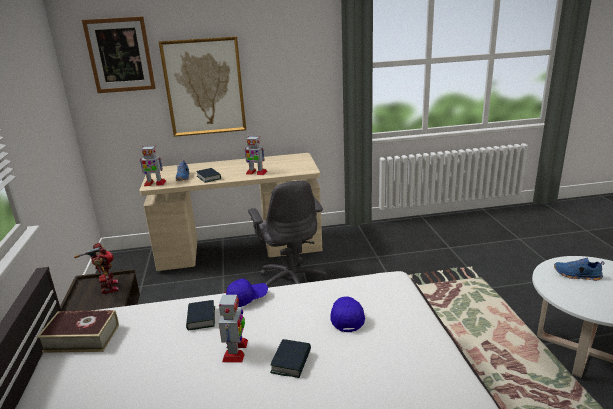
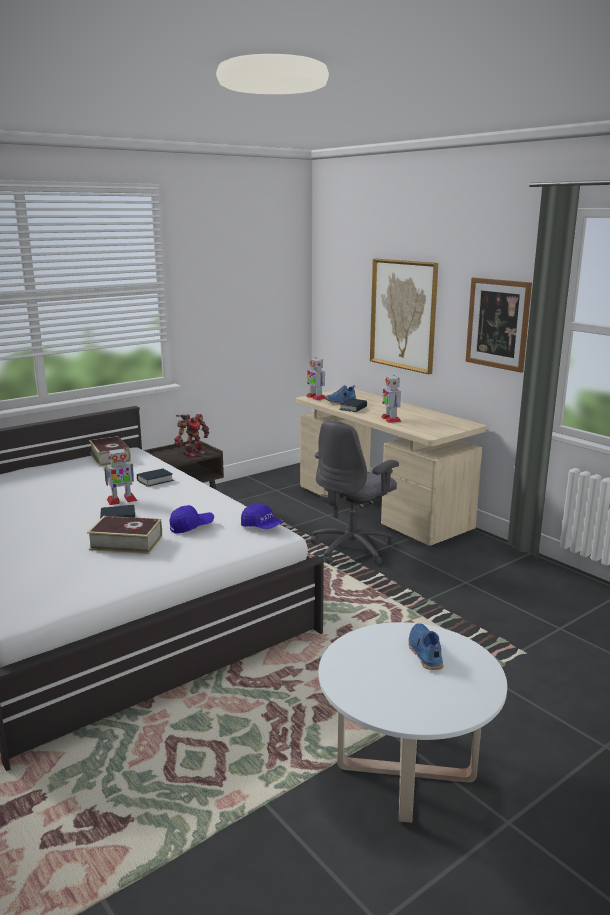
camera: 60 degrees right, 5 degrees down
picture [82,16,156,93] -> picture moved to [466,277,532,373]
blue cap [226,279,268,307] -> blue cap moved to [241,504,283,529]
none -> book [87,516,162,554]

